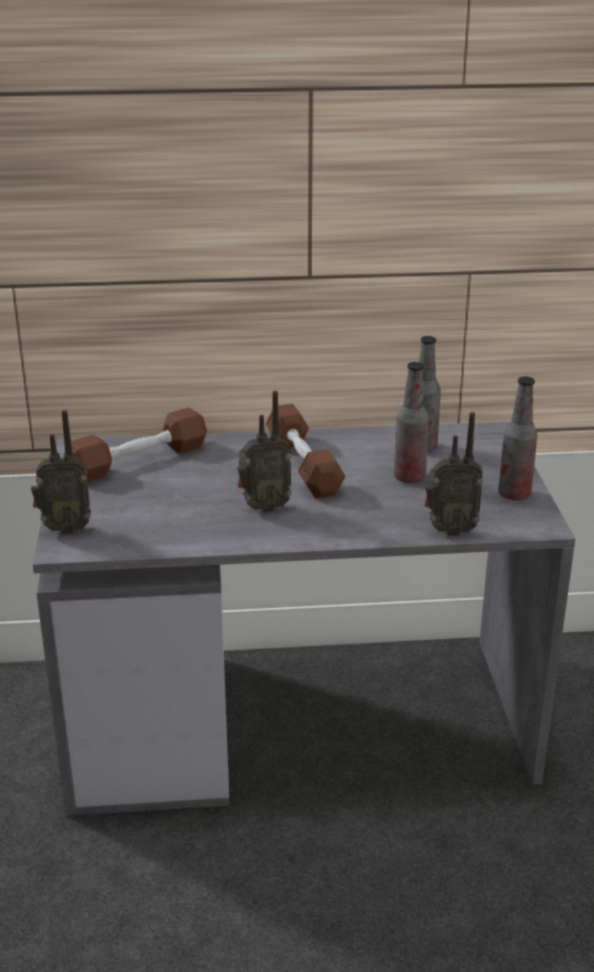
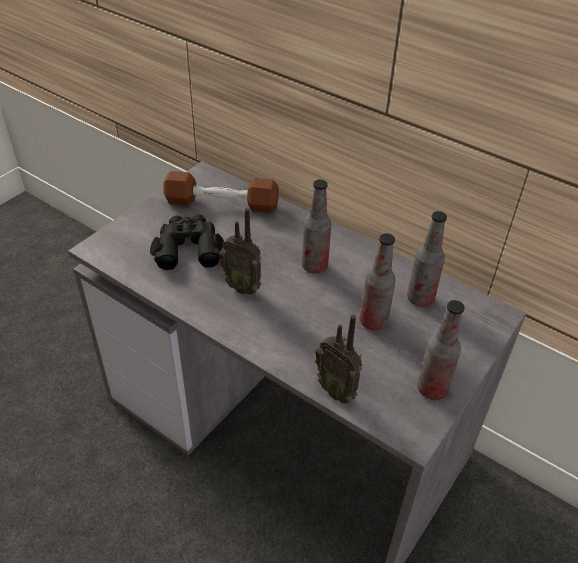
camera: 40 degrees right, 15 degrees up
radio [31,410,91,534] -> none
brown dumbbell [266,404,345,499] -> bottle [302,179,331,273]
none -> black binoculars [150,214,224,270]

